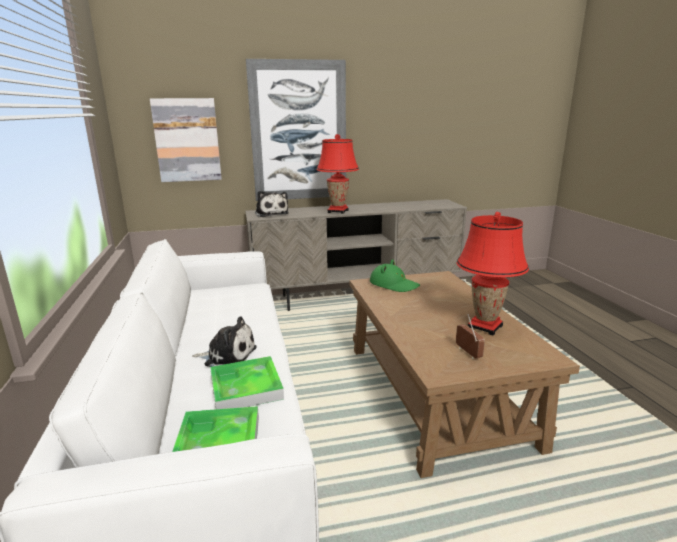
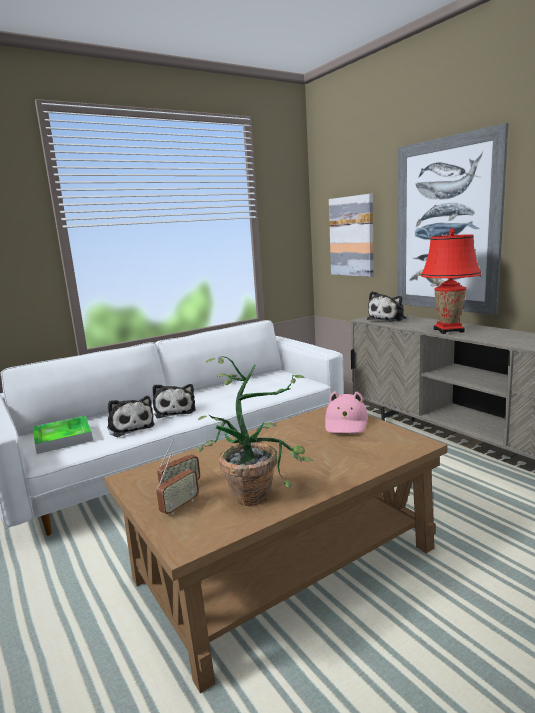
camera: 70 degrees right, 5 degrees down
tray [210,356,284,409] -> plush toy [107,396,155,437]
green hat [370,259,420,292] -> pink hat [325,391,368,434]
red table lamp [457,212,529,336] -> potted plant [197,356,313,506]
none -> radio [157,454,199,515]

